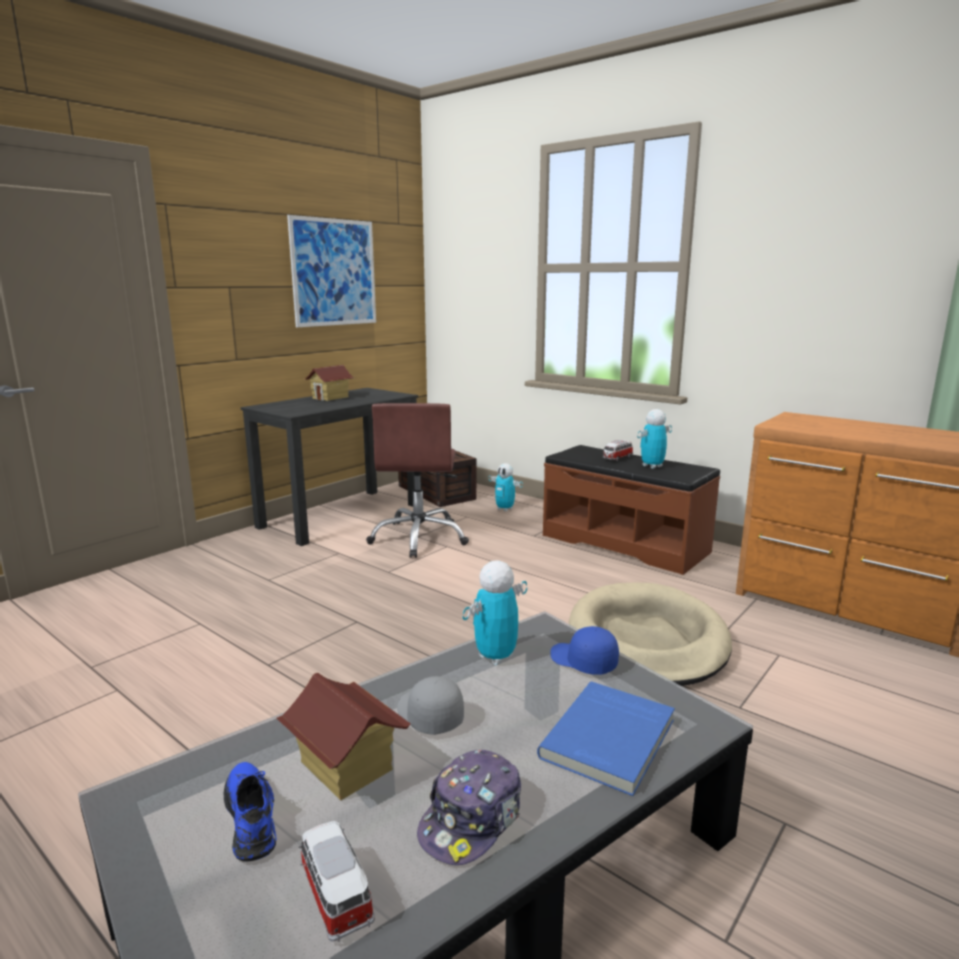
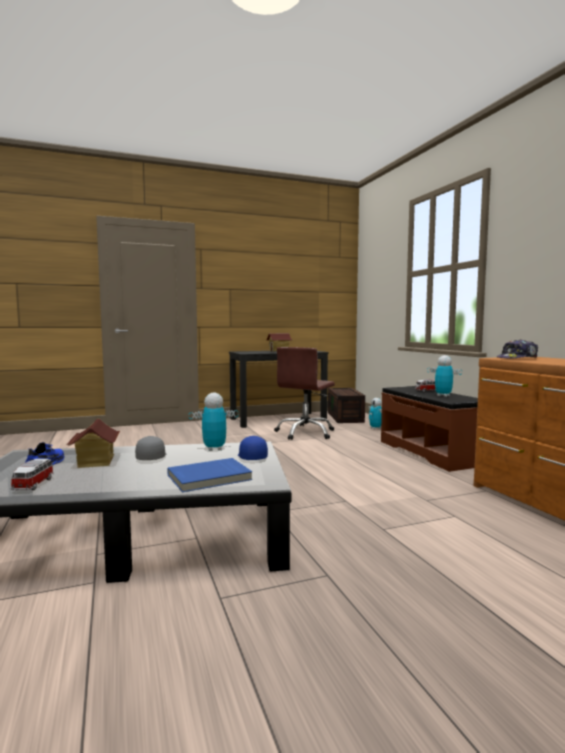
camera: 30 degrees right, 10 degrees down
picture [287,215,376,327] -> none
cap [417,750,521,865] -> cap moved to [497,339,538,359]
beige dog bed [569,582,732,686] -> none
toy robot [637,409,672,469] -> toy robot turned 45 degrees clockwise [427,355,462,397]

